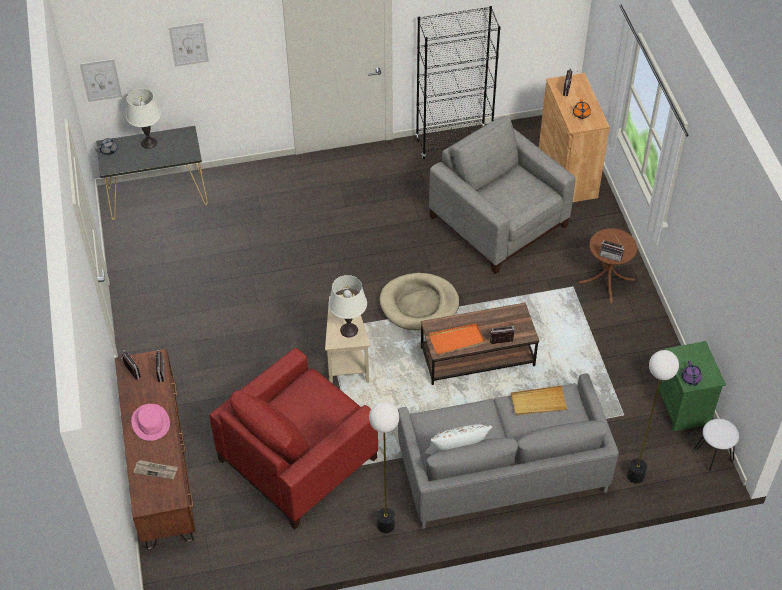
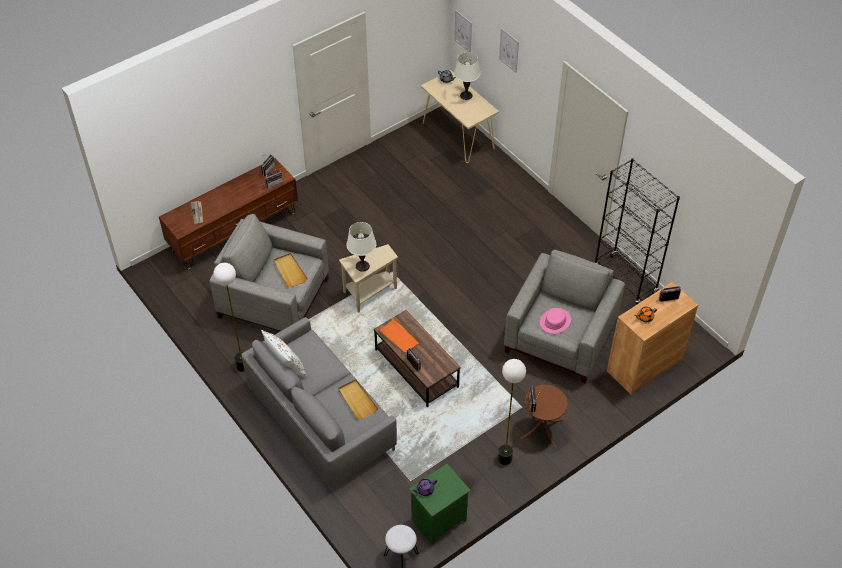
camera: 65 degrees right, 0 degrees up
black console table [96,126,208,220] -> beige console table [421,70,499,163]
pink hat [131,404,170,441] -> pink hat moved to [540,308,571,334]
red armchair [209,348,378,529] -> grey armchair [210,214,329,331]
beige dog bed [379,273,459,330] -> none
floor lamp [627,350,679,484] -> floor lamp moved to [498,359,526,465]
none -> beige tray [273,253,308,287]

